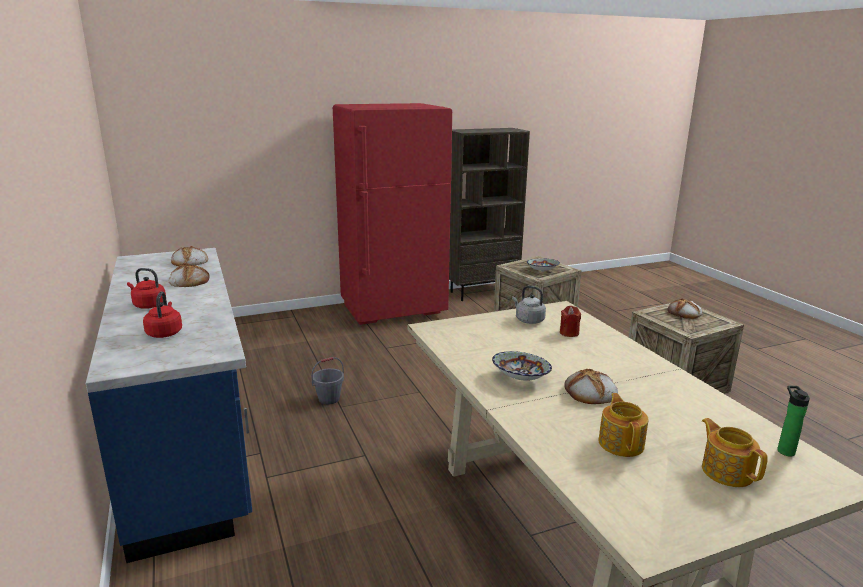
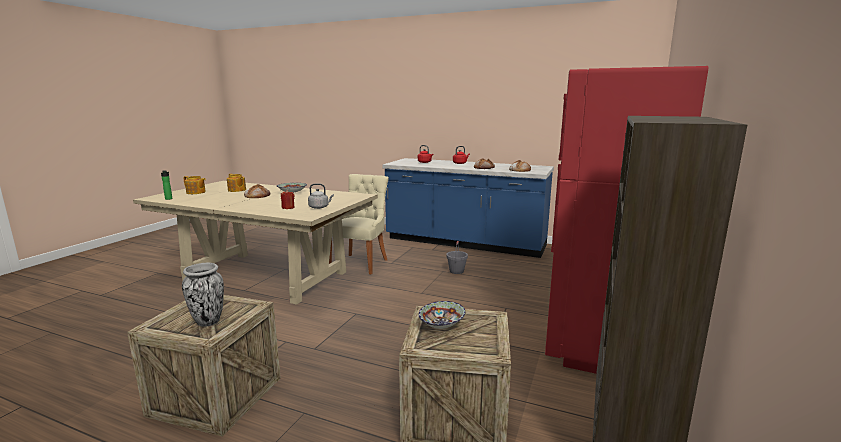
camera: 135 degrees right, 5 degrees down
bread [667,298,702,319] -> vase [182,263,224,327]
none -> beige chair [324,174,389,274]

